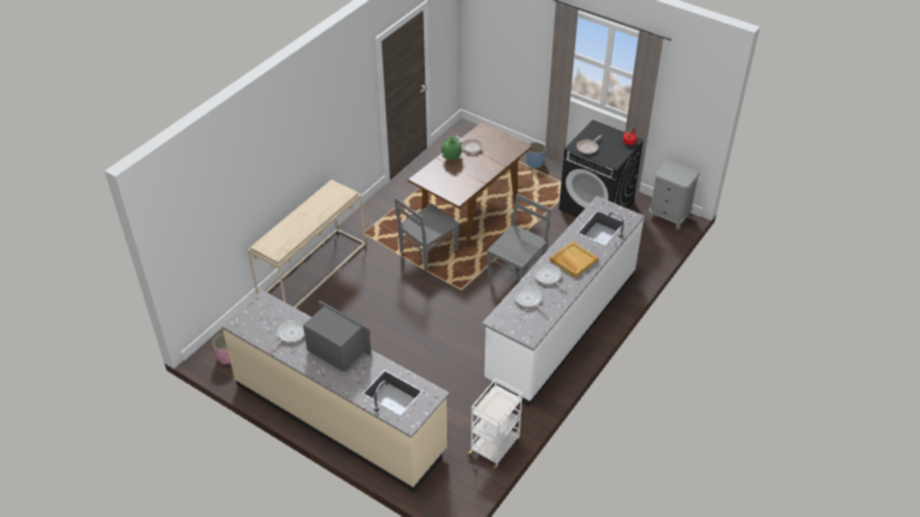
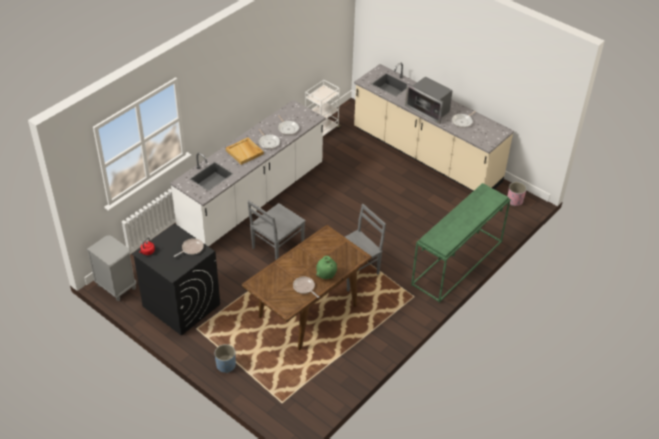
camera: 175 degrees left, 0 degrees up
beige console table [248,180,366,308] -> green console table [411,183,511,303]

